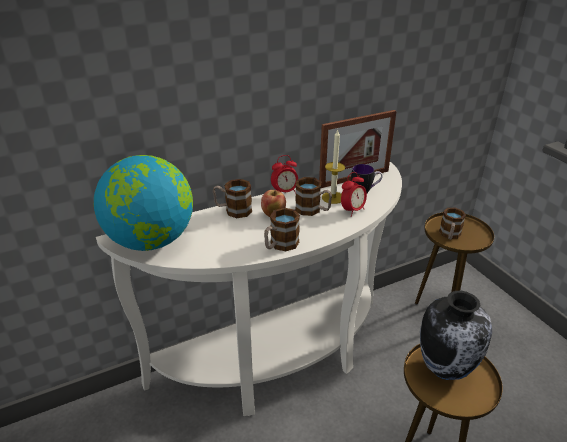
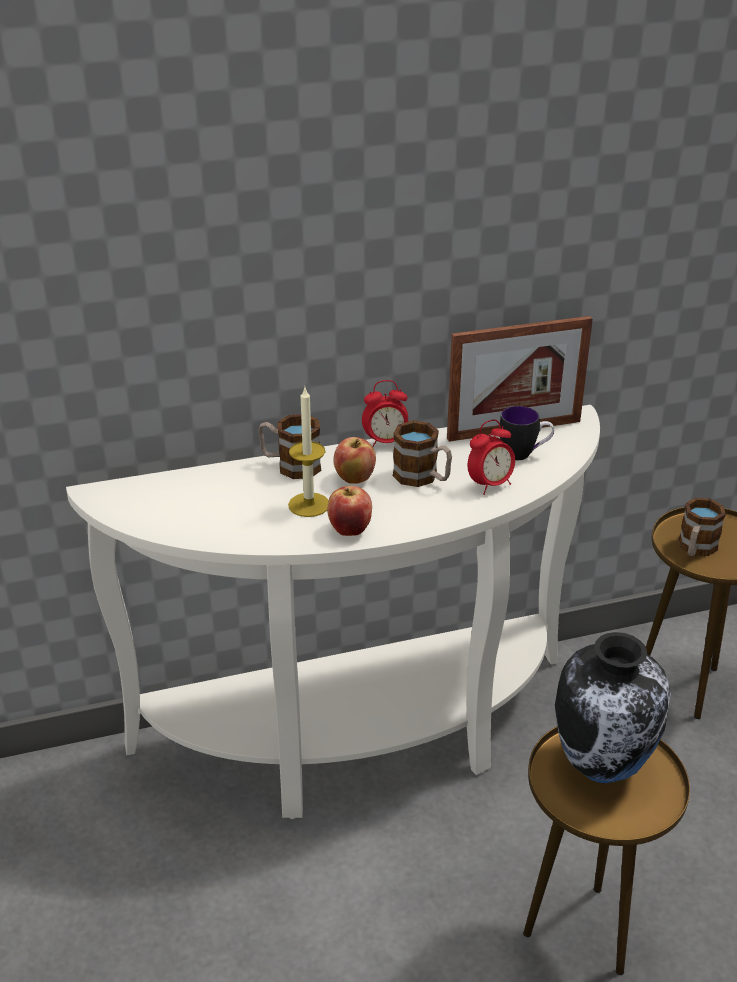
camera: 10 degrees right, 0 degrees up
globe [94,155,193,251] -> none
mug [264,208,300,252] -> apple [327,486,372,536]
candle [322,129,345,204] -> candle moved to [288,388,329,517]

